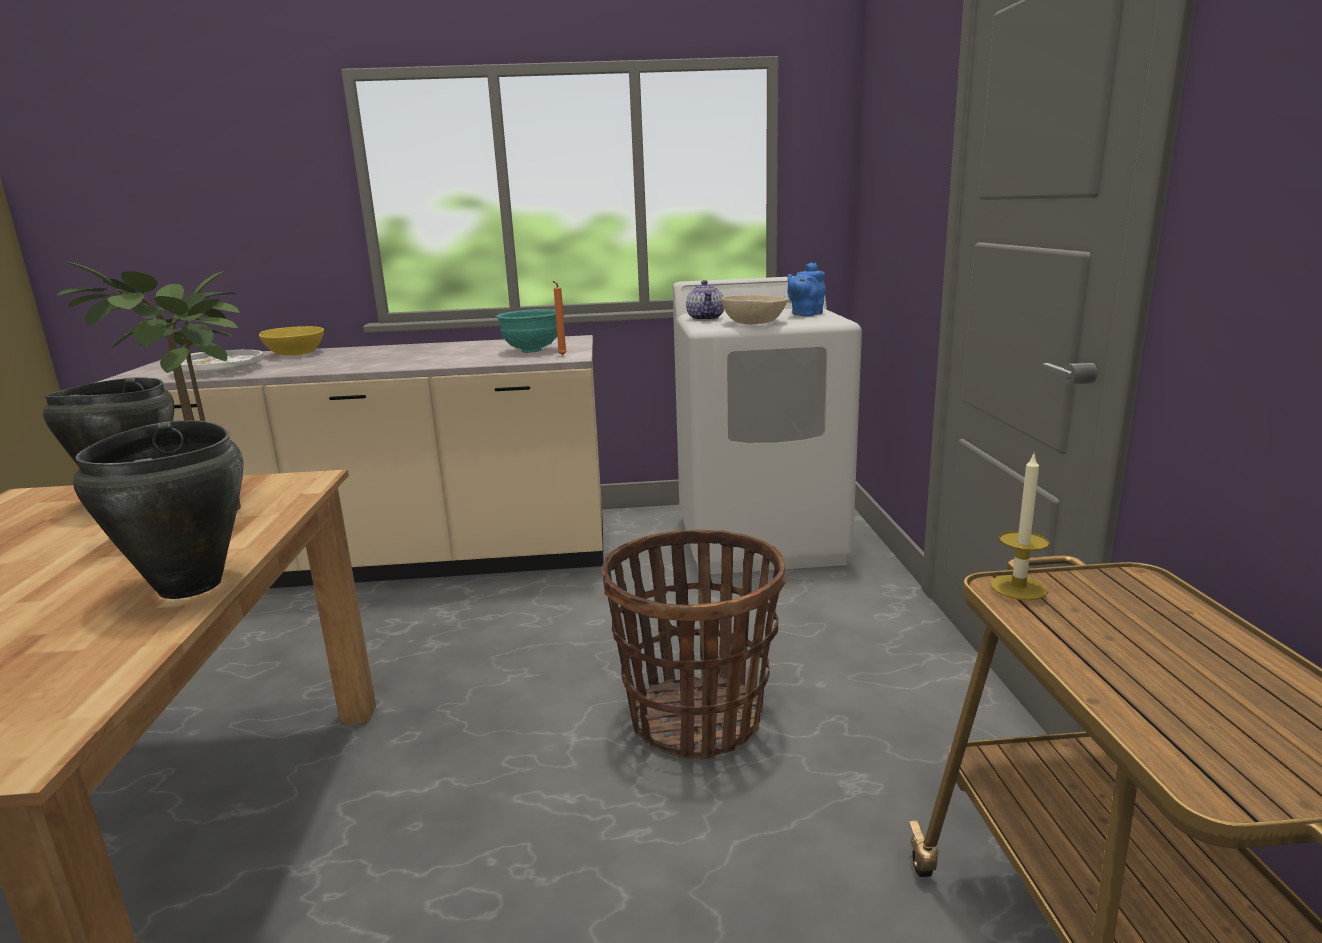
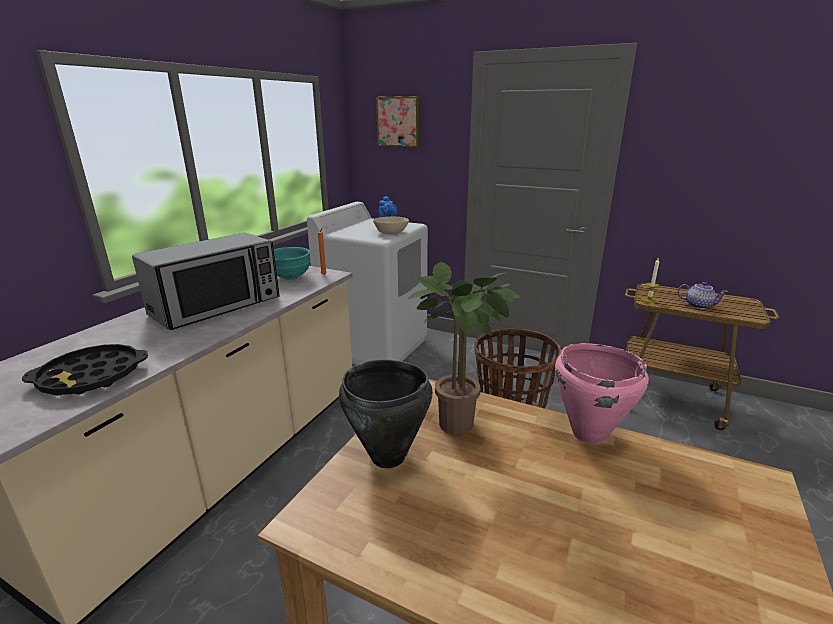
camera: 60 degrees left, 5 degrees up
black cooking pot [73,420,243,599] -> pink cooking pot [555,343,649,445]
white tray [181,350,264,377] -> black tray [22,344,148,396]
yellow bowl [259,326,324,355] -> none
teapot [686,280,724,321] -> teapot moved to [677,282,728,309]
none -> microwave [132,233,280,330]
none -> picture [376,96,420,147]

